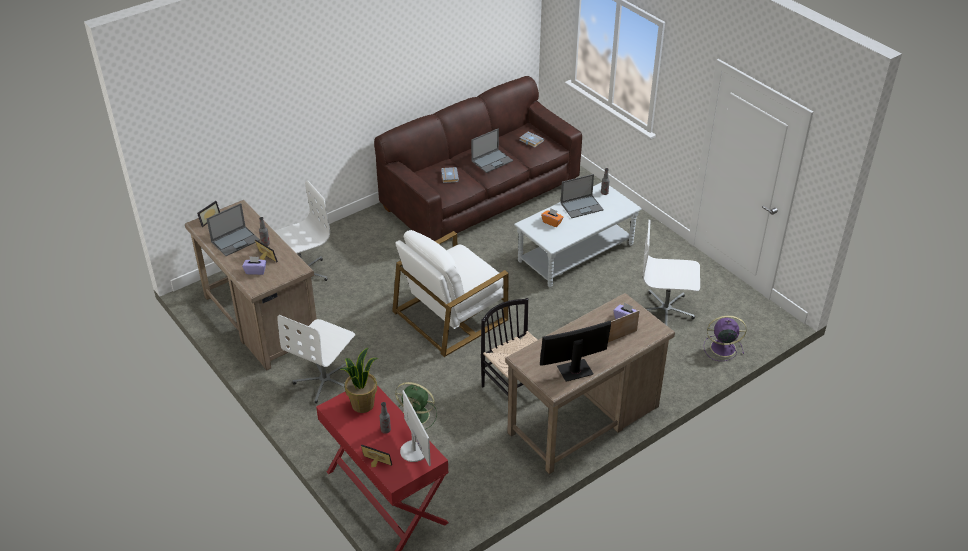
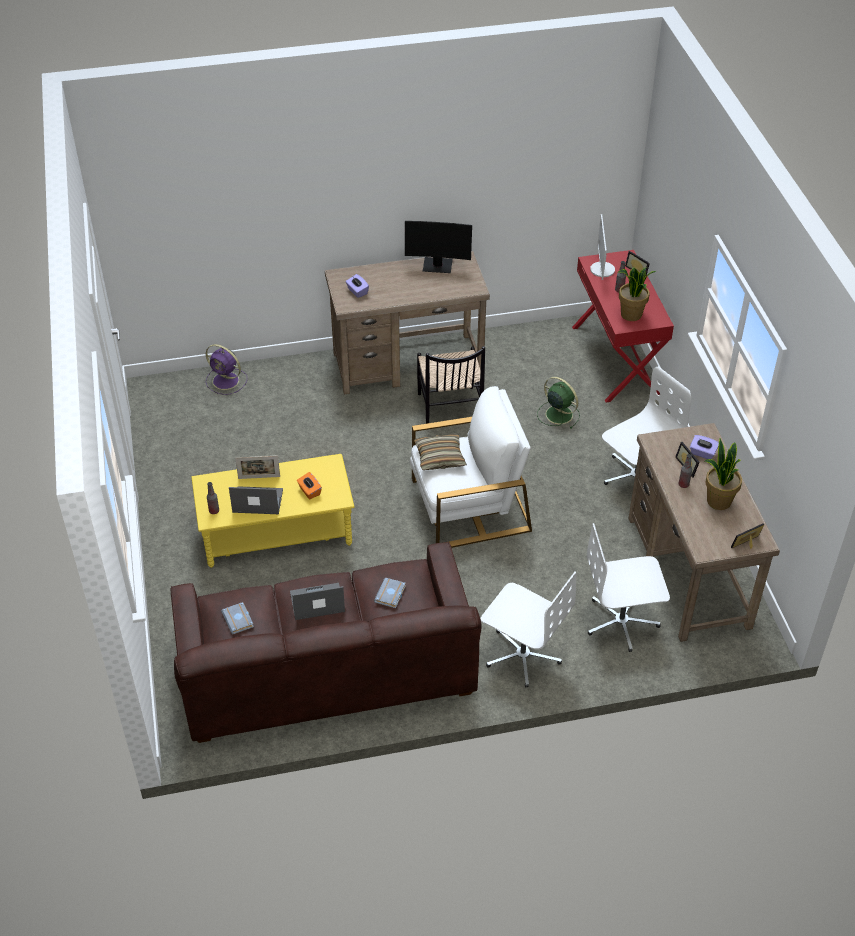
camera: 155 degrees left, 5 degrees up
laptop [207,203,260,256] -> potted plant [705,438,742,510]
grey coffee table [514,182,642,288] -> yellow coffee table [191,454,354,568]
picture frame [608,310,640,343] -> picture frame moved to [235,456,280,479]
white office chair [643,220,700,325] -> white office chair moved to [481,571,576,687]
none -> pillow [414,434,467,470]

